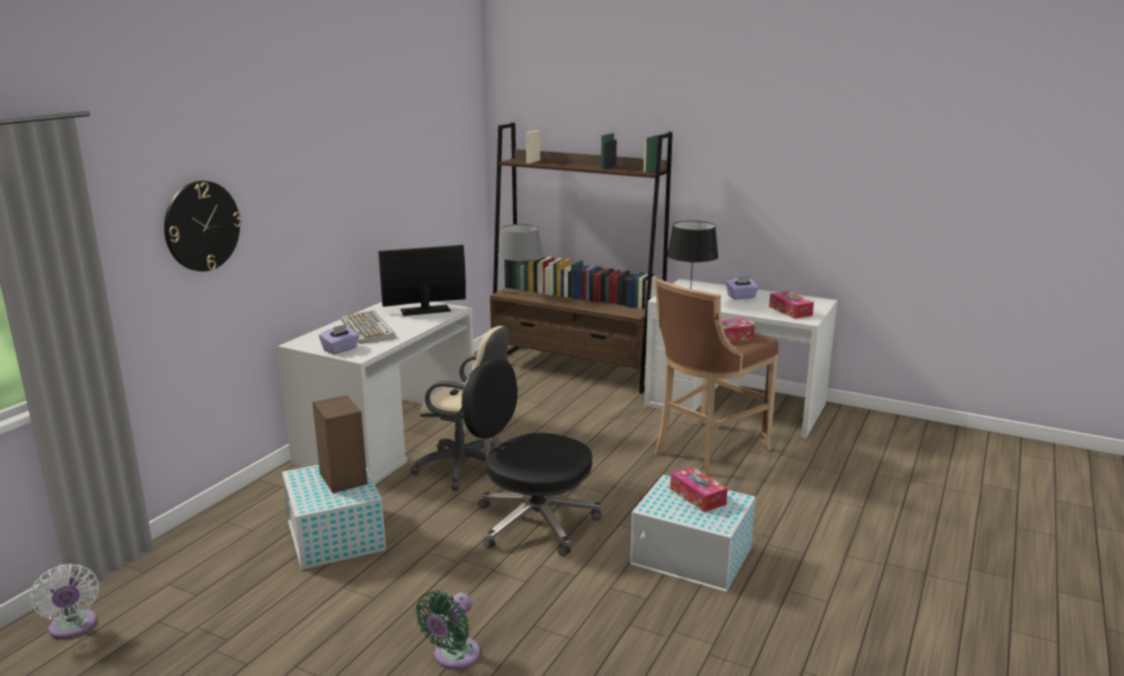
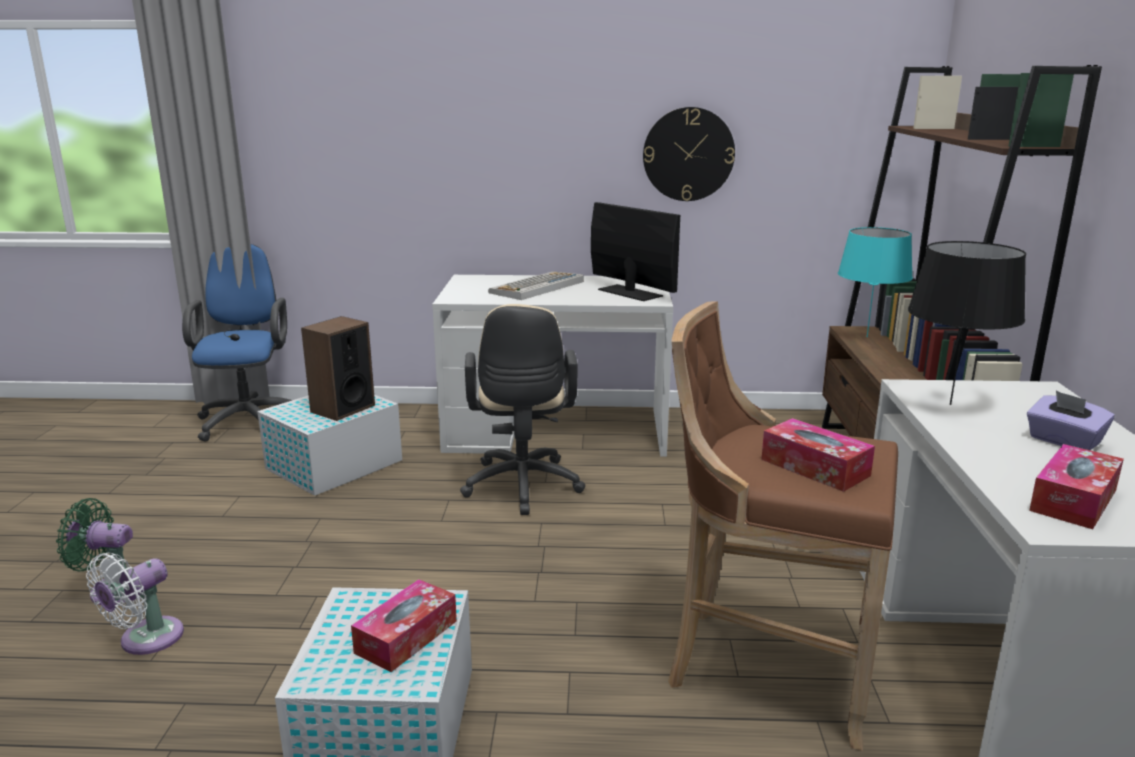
camera: 65 degrees right, 0 degrees up
white fan [30,564,100,639] -> white fan moved to [86,553,184,655]
wall clock [164,181,242,272] -> wall clock moved to [643,107,735,201]
purple tissue box [319,324,359,355] -> none
black office chair [462,359,602,556] -> none
grey table lamp [498,224,543,281] -> turquoise table lamp [838,227,913,337]
none -> blue office chair [182,244,292,442]

